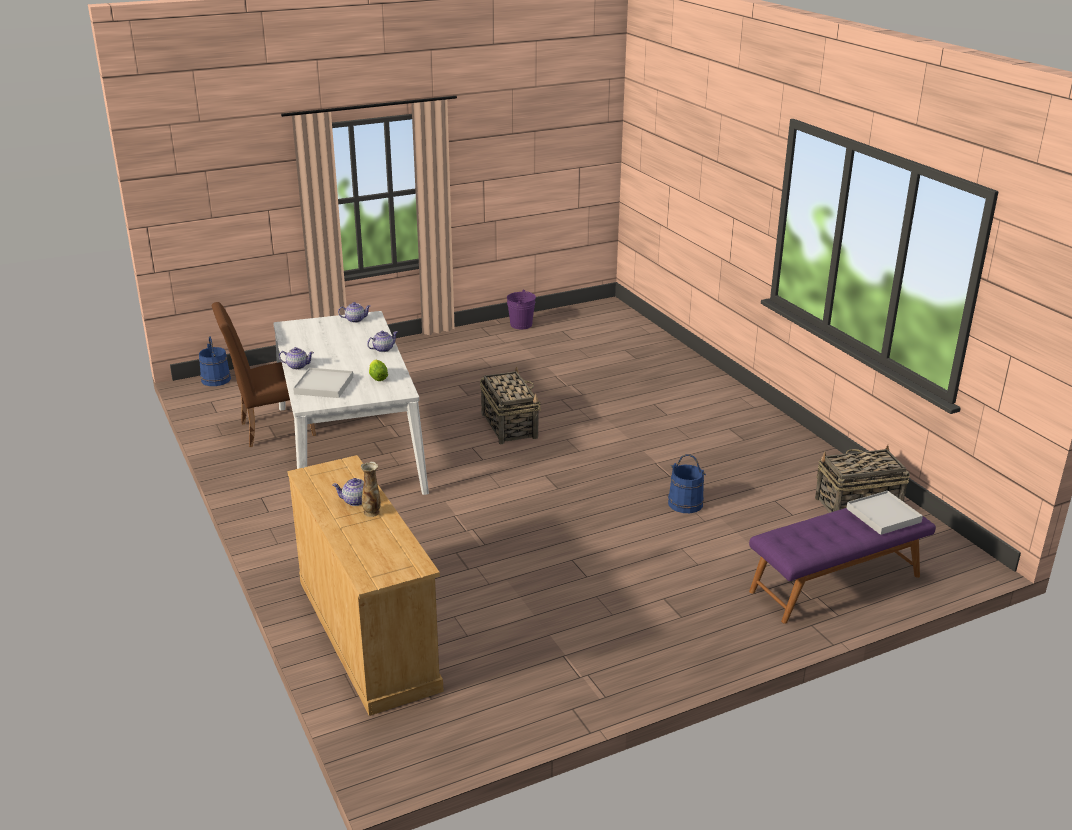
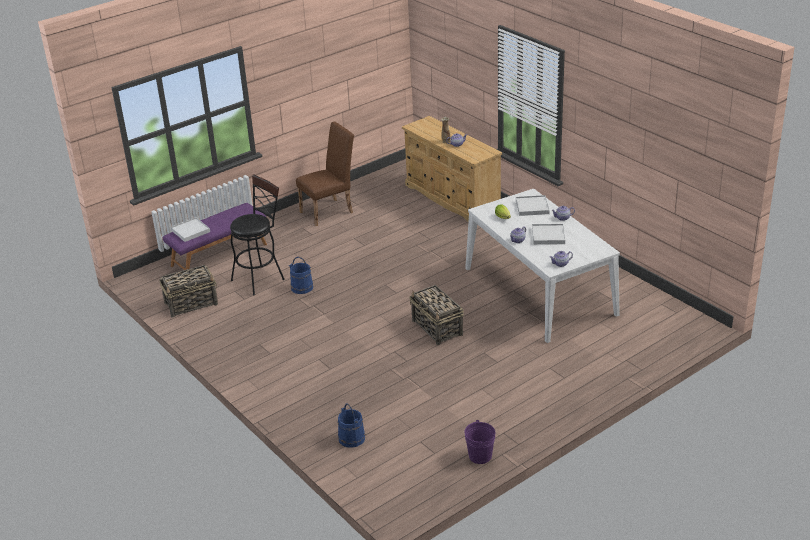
camera: 170 degrees right, 5 degrees up
blue bucket [199,336,231,386] -> blue bucket moved to [338,403,365,448]
brown chair [212,302,316,447] -> brown chair moved to [296,122,354,226]
none -> black stool [230,174,285,295]
none -> white tray [532,224,565,245]

